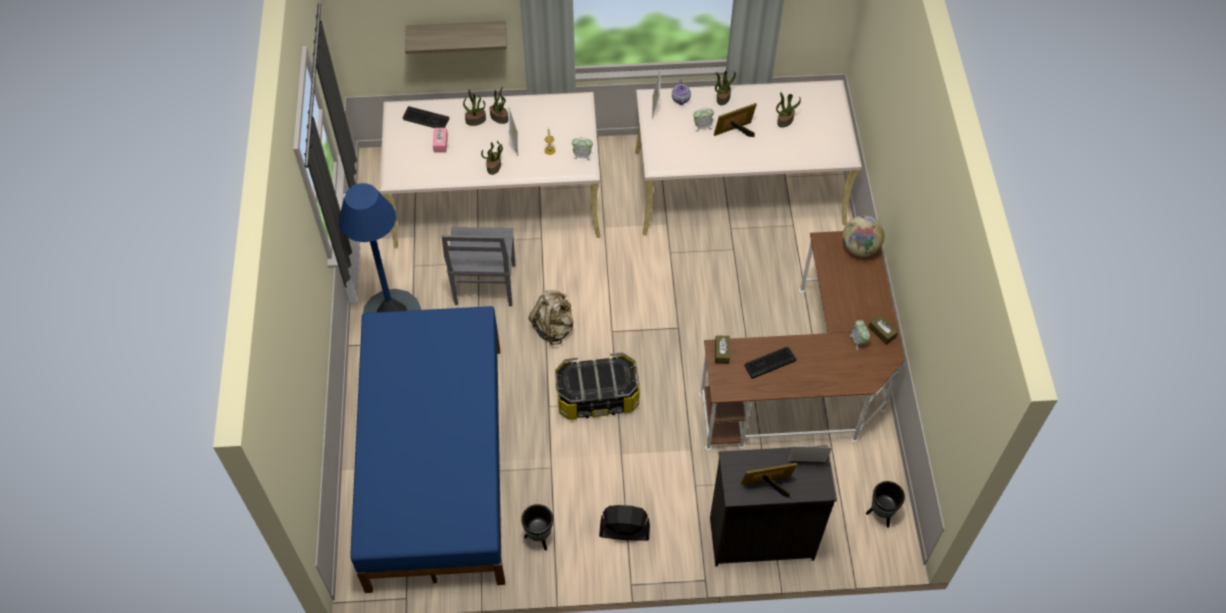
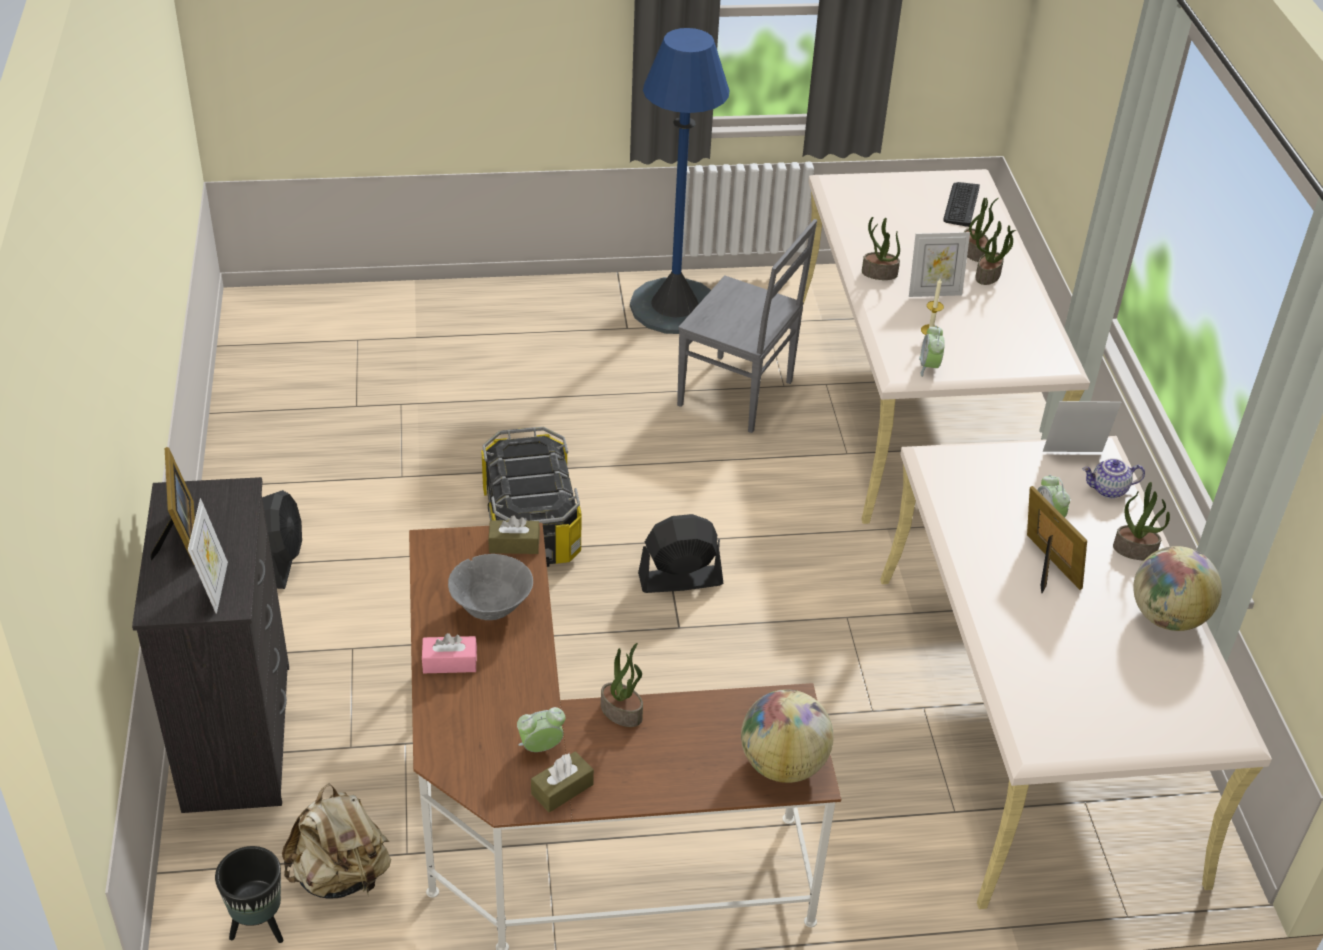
camera: 85 degrees right, 15 degrees down
blue bed [350,306,505,593] -> none
shelf [405,21,507,54] -> none
pink tissue box [433,128,448,152] -> pink tissue box moved to [422,633,477,673]
grey chair [442,227,515,306] -> grey chair turned 150 degrees counterclockwise [677,219,817,433]
black planter [521,504,553,550] -> none
beige backpack [529,290,574,345] -> beige backpack moved to [282,784,391,899]
keyboard [744,347,796,379] -> grey bowl [448,554,533,620]
potted plant [776,92,801,128] -> potted plant moved to [601,643,643,727]
none -> black fan [638,514,723,593]
none -> globe [1133,546,1222,631]

